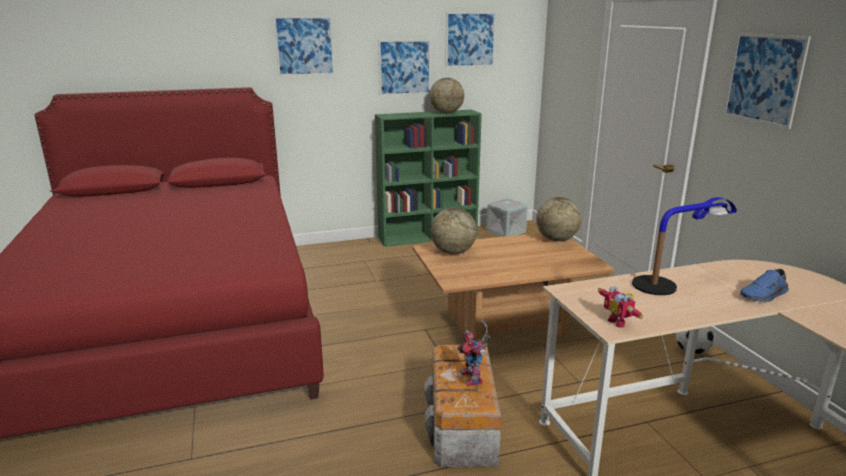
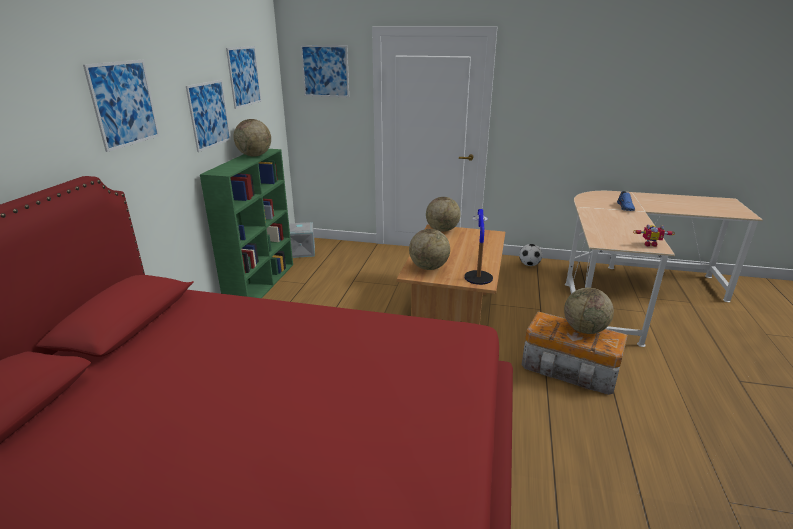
camera: 60 degrees left, 5 degrees up
toy robot [457,320,490,386] -> globe [564,287,614,334]
table lamp [632,197,737,295] -> table lamp moved to [464,209,493,285]
picture [723,33,811,129] -> picture moved to [300,45,349,97]

